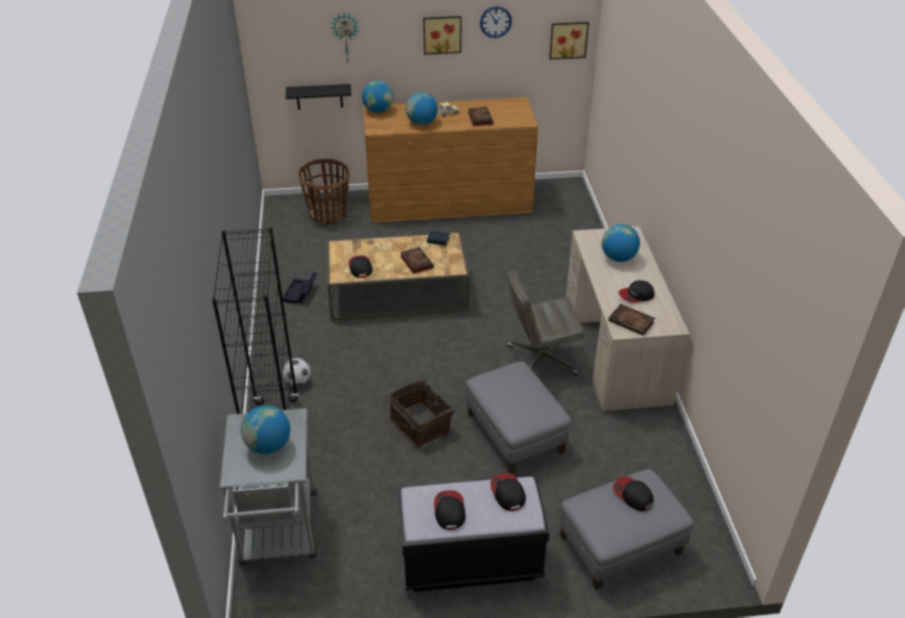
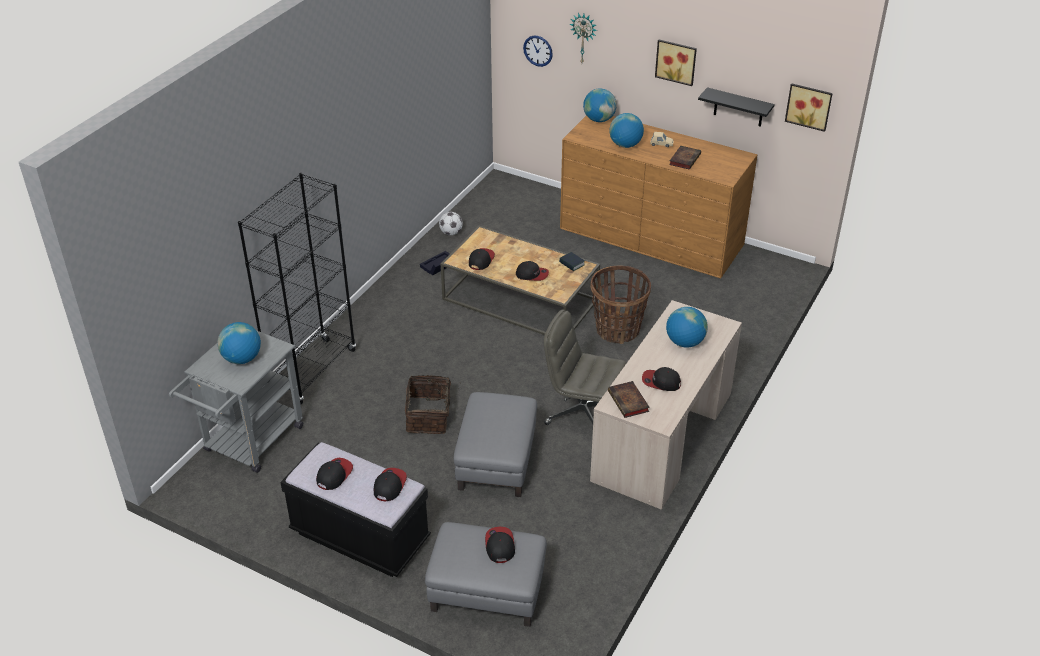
camera: 35 degrees right, 0 degrees up
football [283,358,311,386] -> football moved to [439,212,463,235]
black shelf [285,84,351,110] -> black shelf moved to [698,87,775,127]
basket [298,159,350,225] -> basket moved to [590,266,651,344]
book [400,247,434,274] -> cap [516,261,549,281]
wall clock [480,6,512,38] -> wall clock moved to [523,36,553,67]

